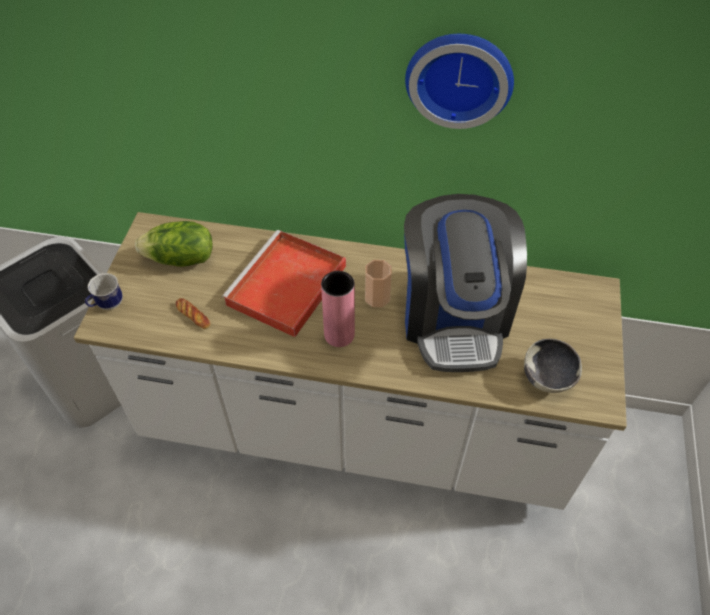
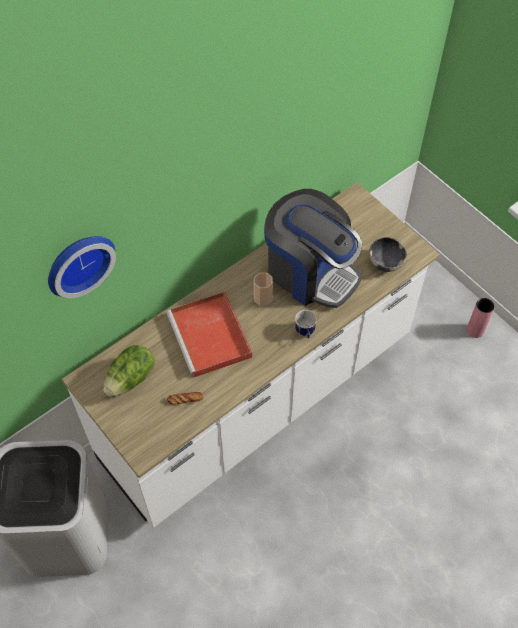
camera: 50 degrees left, 5 degrees up
mug [85,273,123,310] -> mug moved to [295,310,317,338]
pink vase [321,271,355,347] -> pink vase moved to [467,298,495,338]
wall clock [405,34,514,129] -> wall clock moved to [48,236,116,298]

